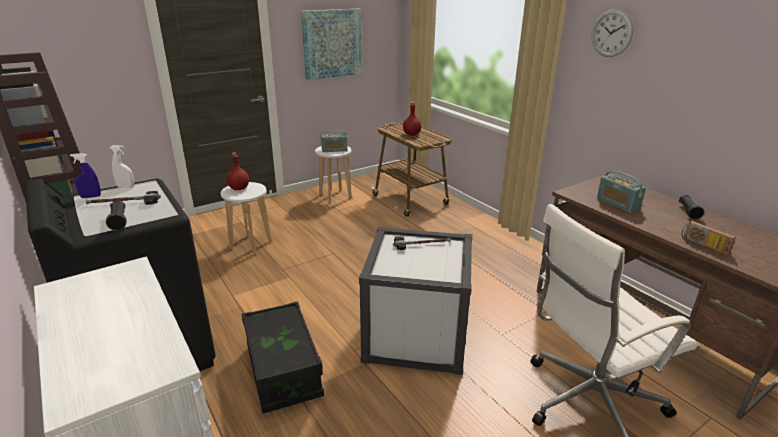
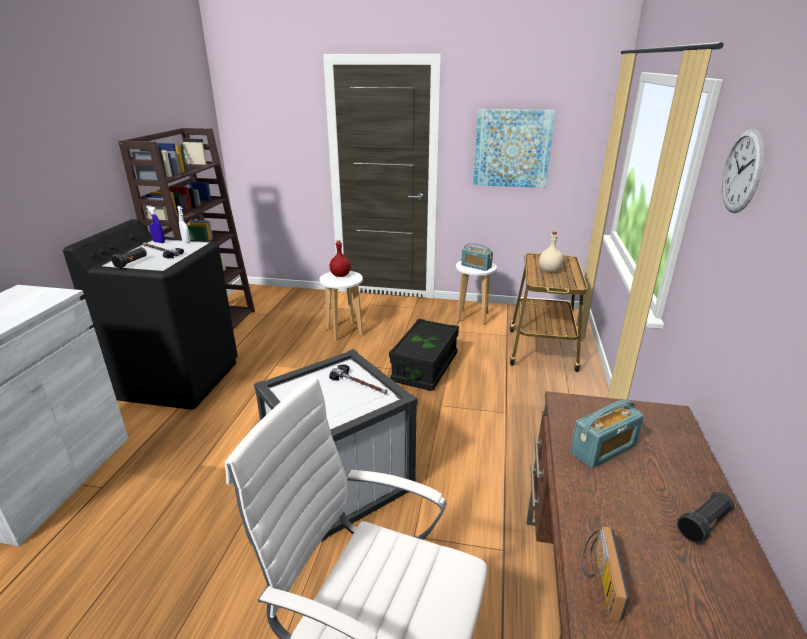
camera: 45 degrees right, 0 degrees up
black storage box [241,301,324,413] -> black storage box moved to [389,319,459,391]
red bottle [403,102,422,136] -> beige bottle [539,231,563,272]
radio [597,171,646,213] -> radio turned 135 degrees counterclockwise [570,400,644,468]

